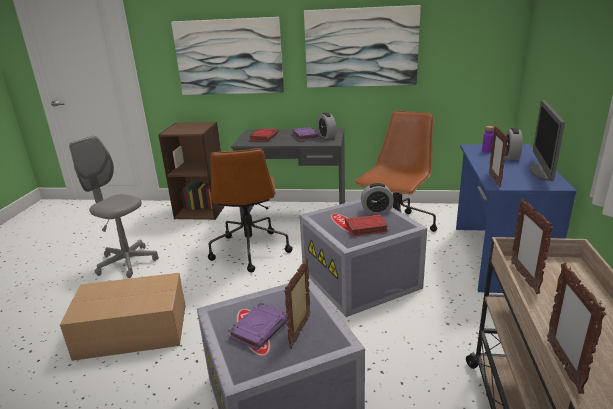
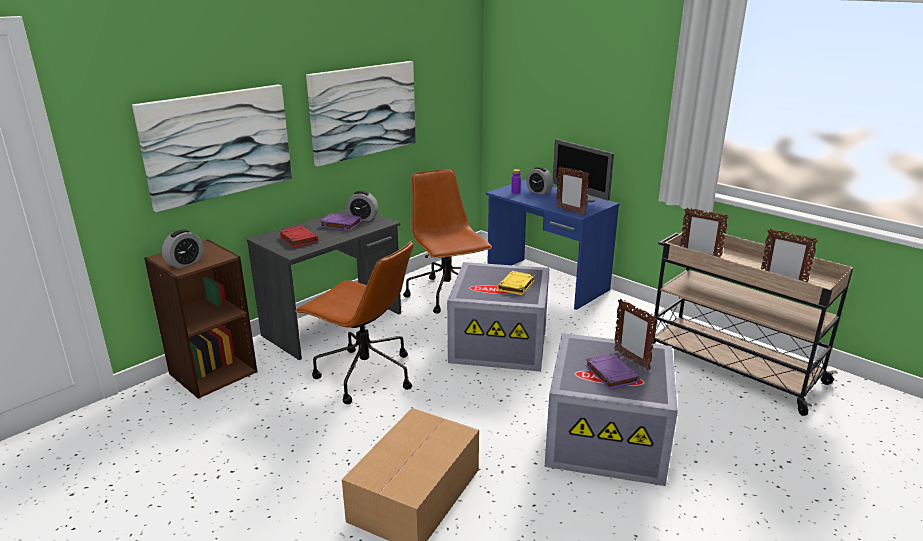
camera: 55 degrees left, 0 degrees up
grey office chair [69,136,159,278] -> none
red book [345,215,389,236] -> yellow book [497,271,535,295]
alarm clock [361,183,394,214] -> alarm clock moved to [162,229,203,269]

